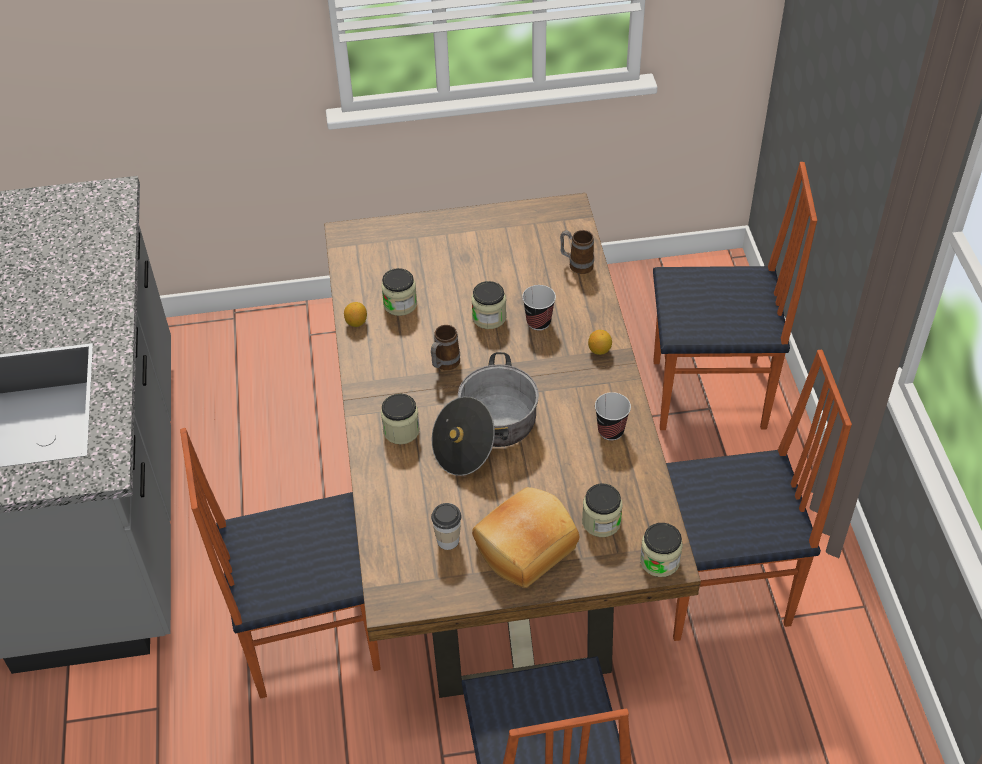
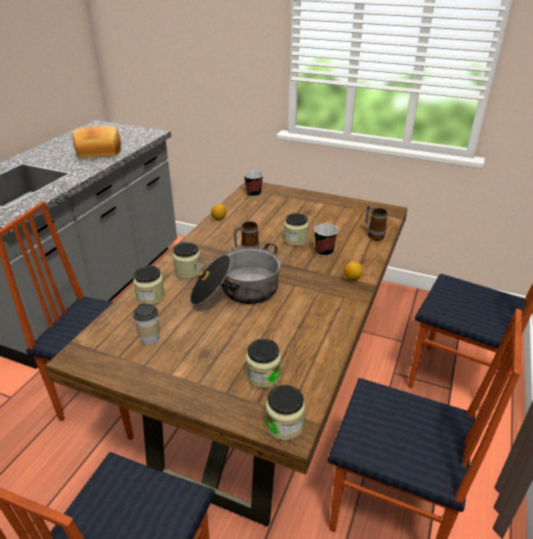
camera: 30 degrees right, 15 degrees down
jar [381,268,417,316] -> jar moved to [133,266,165,305]
bread [472,487,579,588] -> bread moved to [73,126,121,158]
cup [595,392,631,441] -> cup moved to [244,170,263,197]

